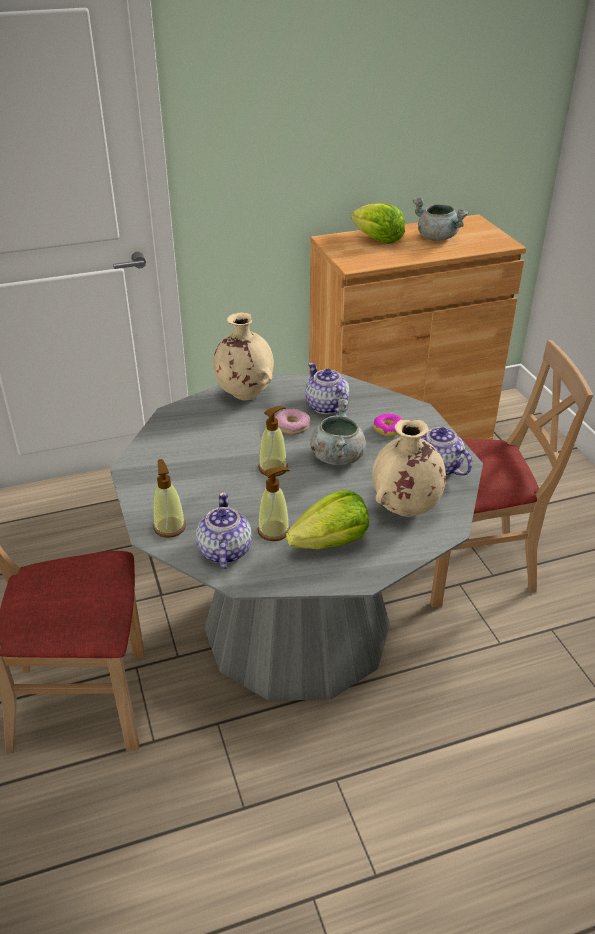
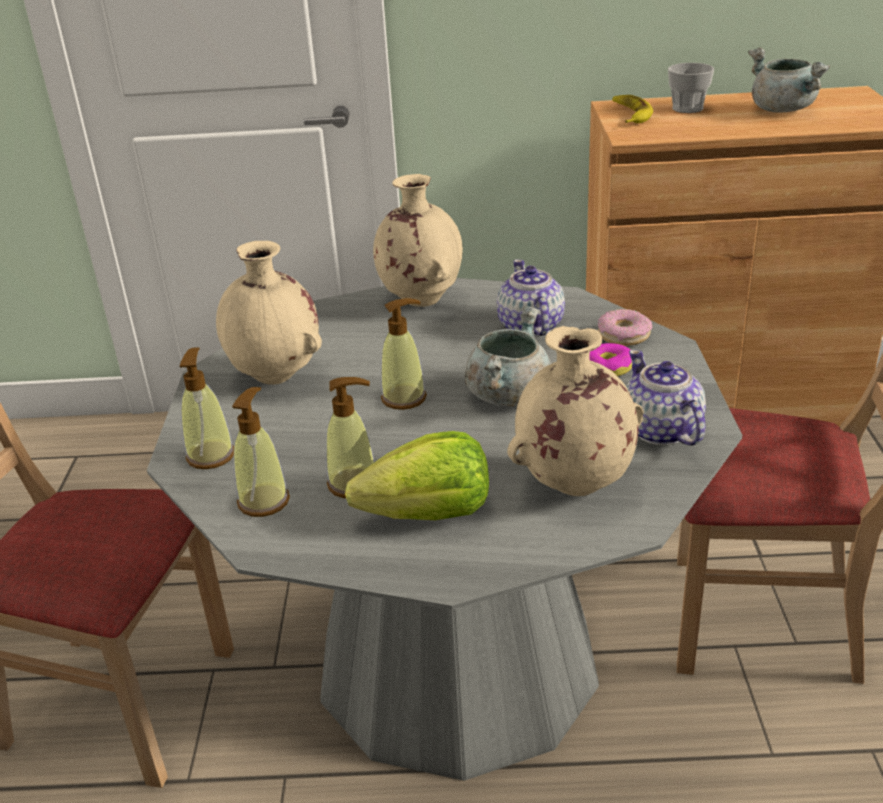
camera: 20 degrees right, 5 degrees down
teapot [196,492,252,570] -> soap dispenser [232,387,290,517]
donut [275,409,311,435] -> donut moved to [598,309,652,346]
lettuce [351,203,405,244] -> cup [668,63,714,113]
none -> beige vase [216,241,322,385]
none -> banana [612,95,653,123]

